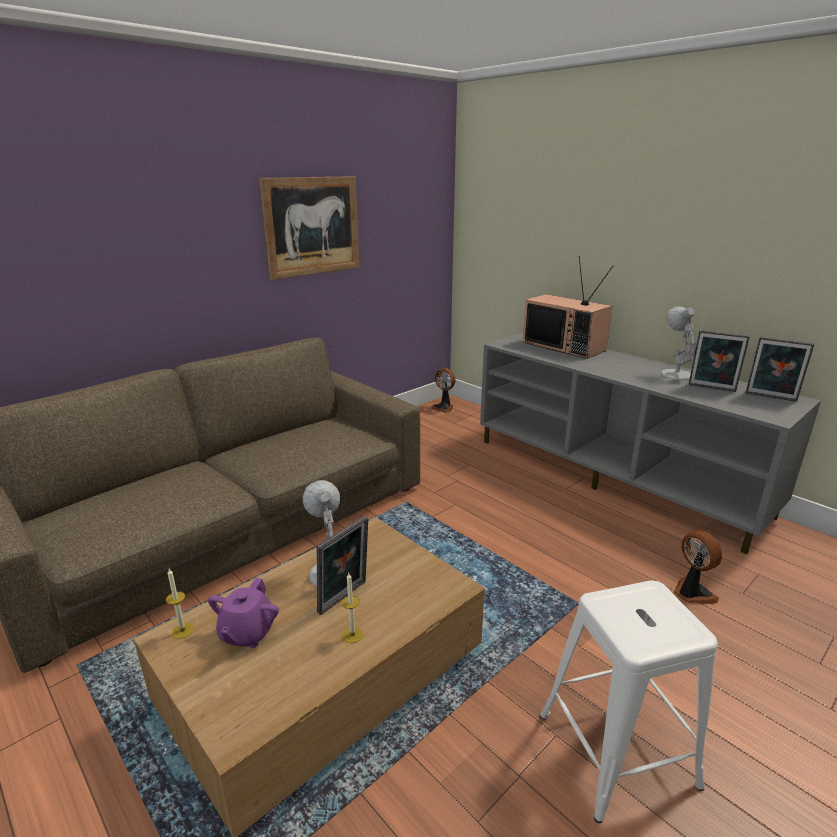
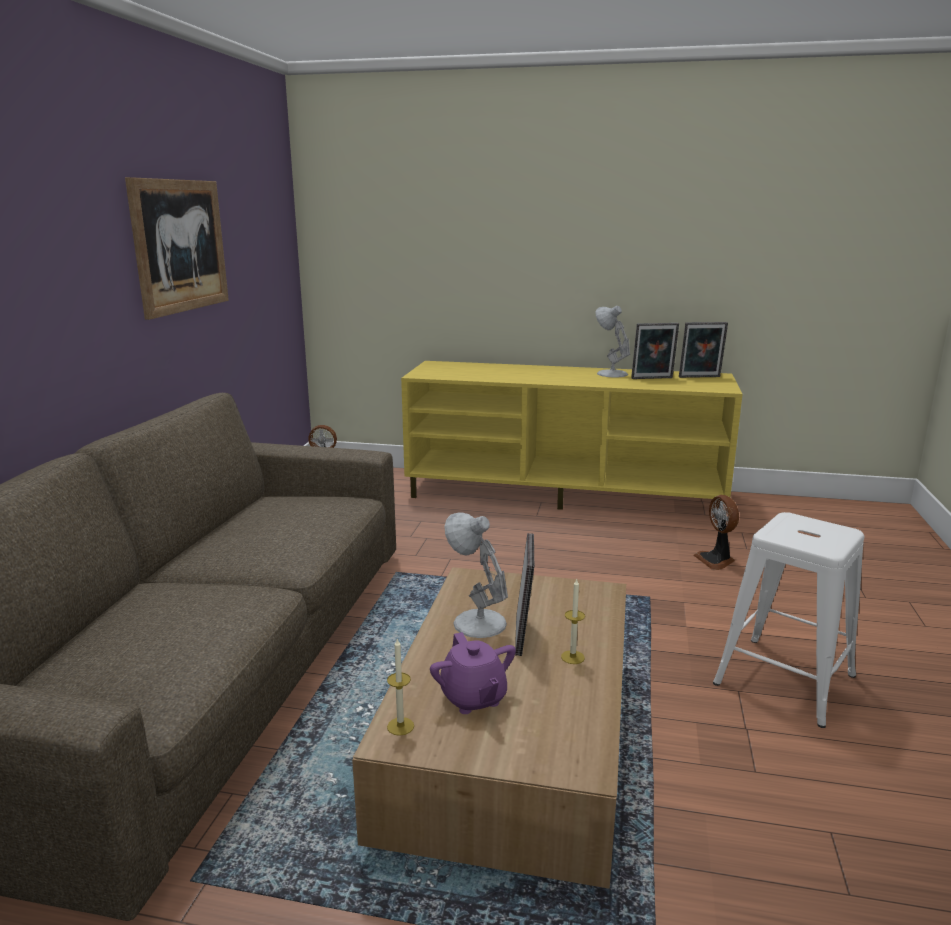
camera: 35 degrees left, 5 degrees down
grey tv stand [480,333,821,554] -> yellow tv stand [401,361,742,510]
television [523,256,613,359] -> none
fan [674,530,722,604] -> fan turned 135 degrees counterclockwise [694,495,739,570]

